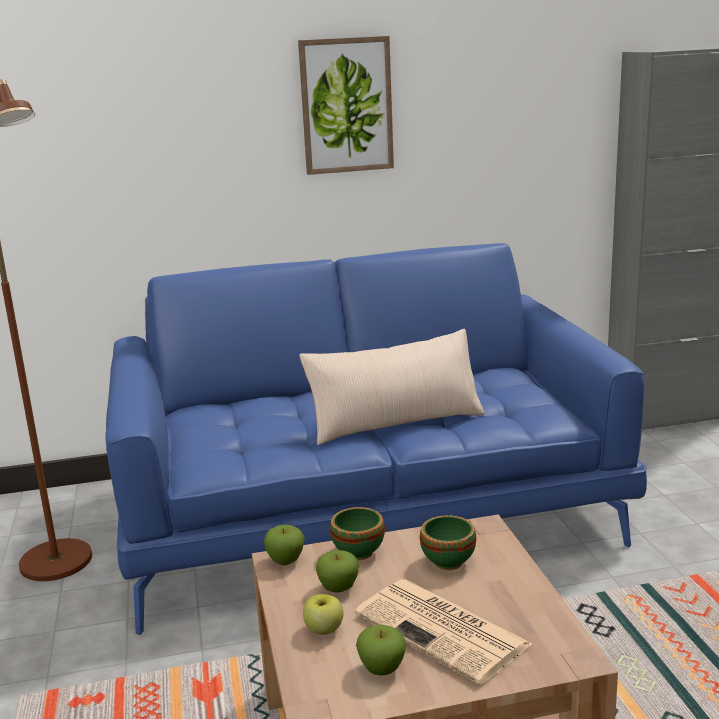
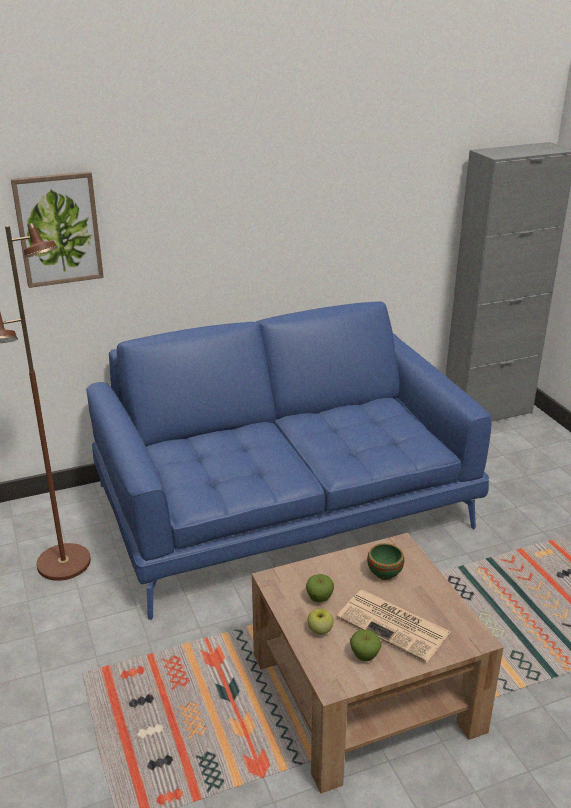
camera: 10 degrees left, 10 degrees up
apple [264,525,305,565] -> none
picture [298,36,394,175] -> picture moved to [11,171,104,288]
beige pillow [299,329,485,445] -> none
green bowl [330,507,385,561] -> none

